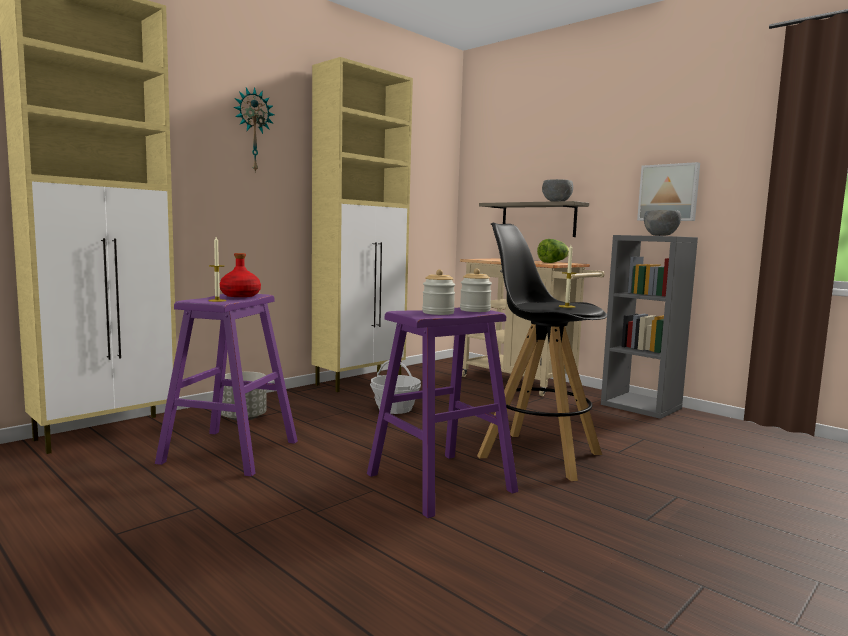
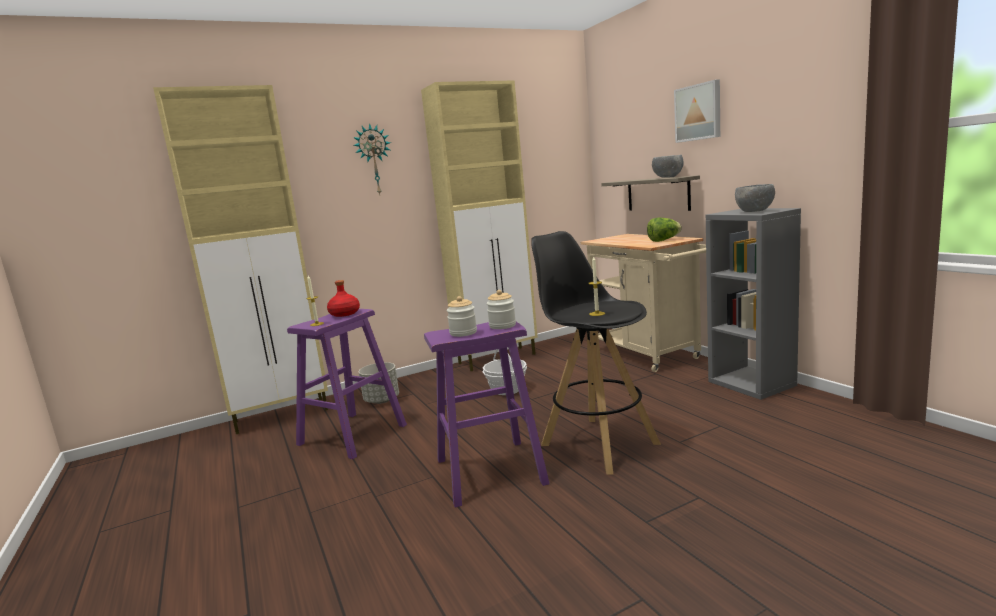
camera: 20 degrees right, 5 degrees up
picture [637,162,700,221] -> picture moved to [674,80,720,143]

